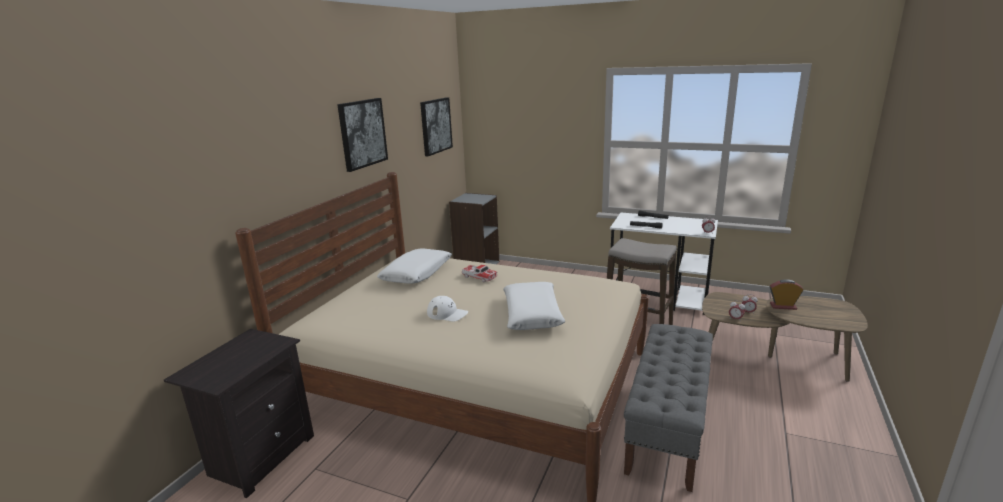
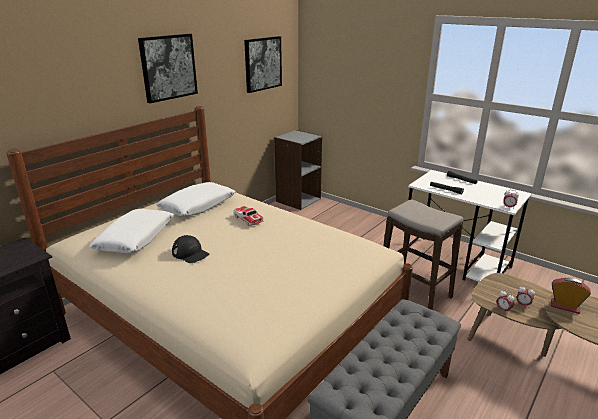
camera: 15 degrees right, 5 degrees up
white cap [427,296,468,322] -> black cap [172,235,209,263]
white pillow [503,282,565,330] -> white pillow moved to [89,209,174,253]

